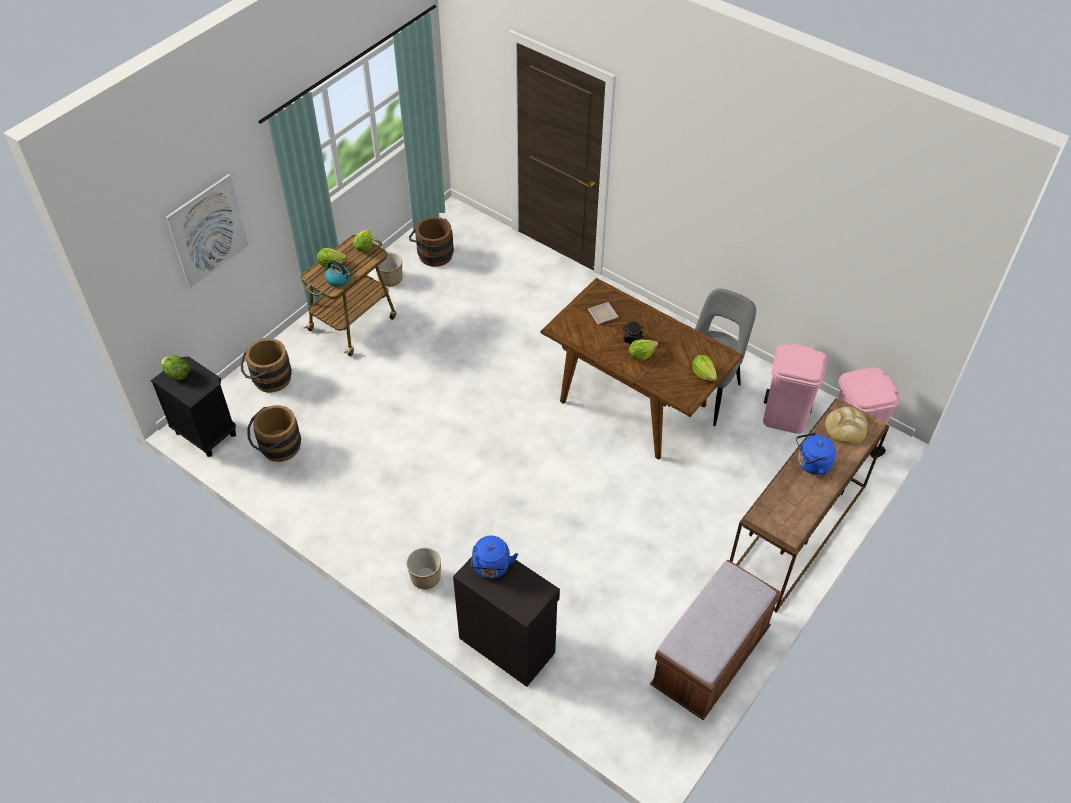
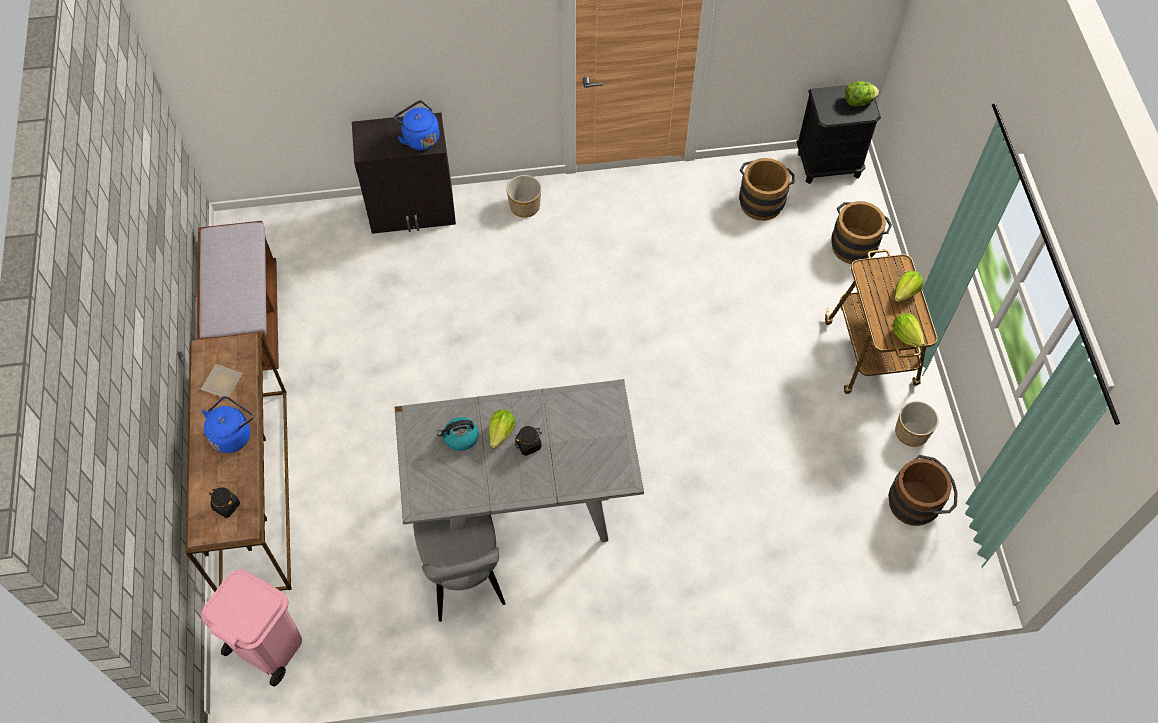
camera: 135 degrees right, 10 degrees up
picture [166,174,249,288] -> none
kettle [325,260,351,287] -> kettle moved to [437,417,479,451]
brown dining table [541,278,743,459] -> grey dining table [395,379,644,542]
plate [588,302,619,324] -> plate moved to [201,364,243,397]
lettuce [692,355,717,381] -> none
pink trash can [763,343,827,434] -> none
bread [825,407,867,444] -> black jar [209,487,240,518]

